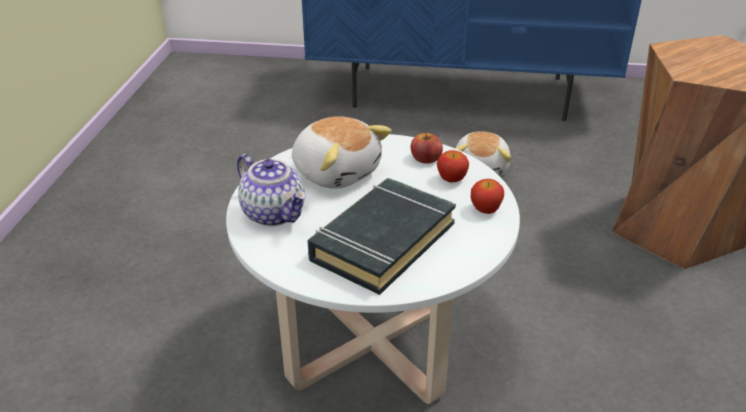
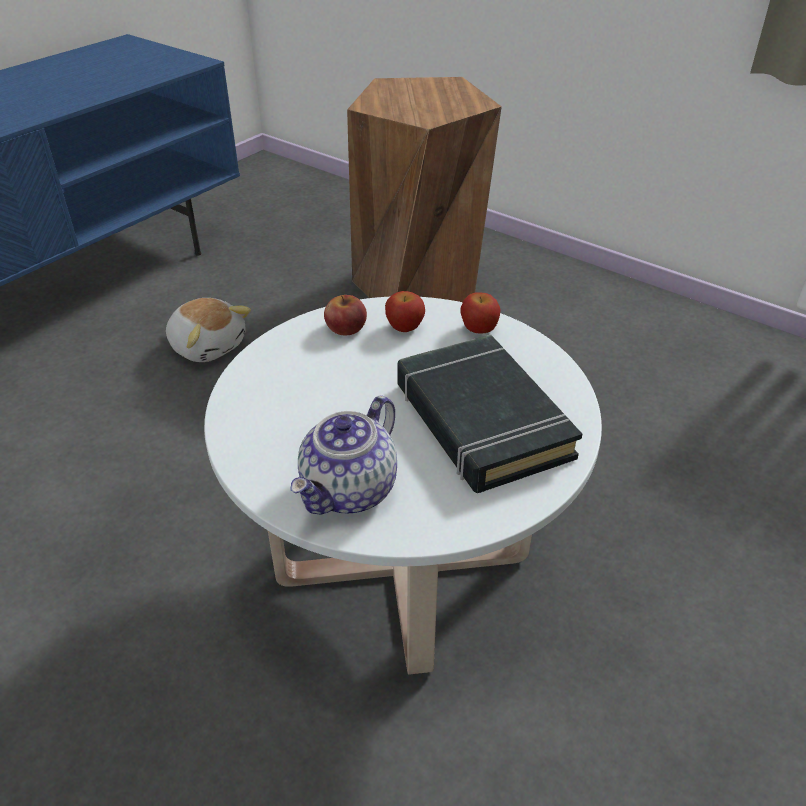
camera: 60 degrees left, 5 degrees up
teapot [237,154,306,226] -> teapot turned 135 degrees clockwise [290,396,397,515]
plush toy [292,116,392,189] -> none

